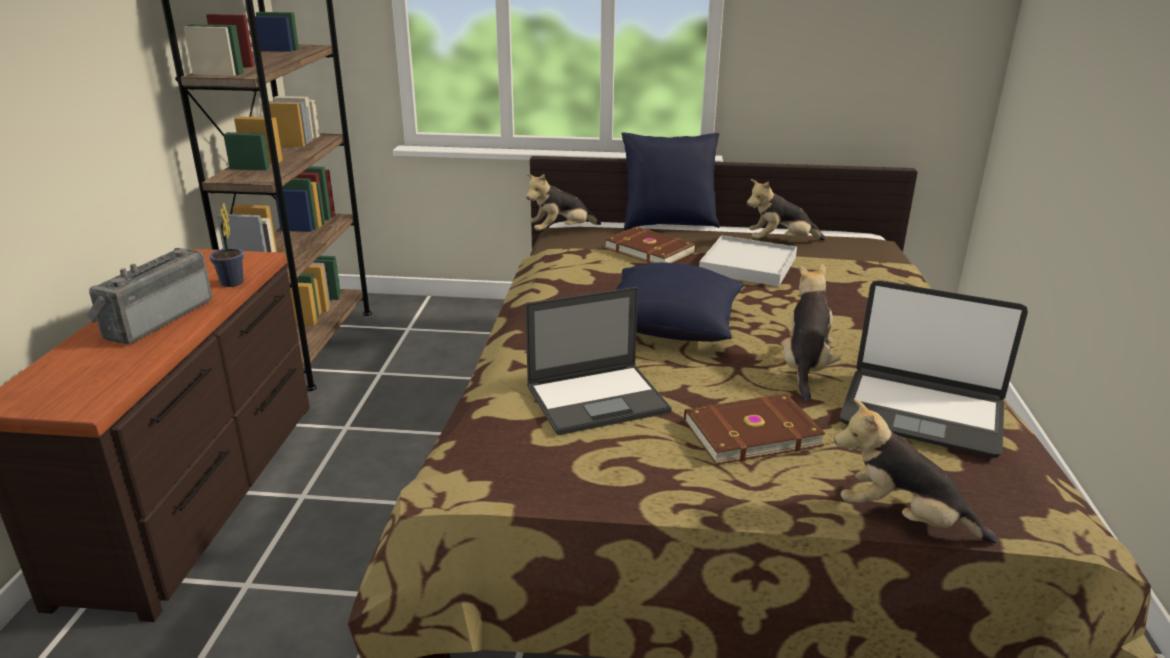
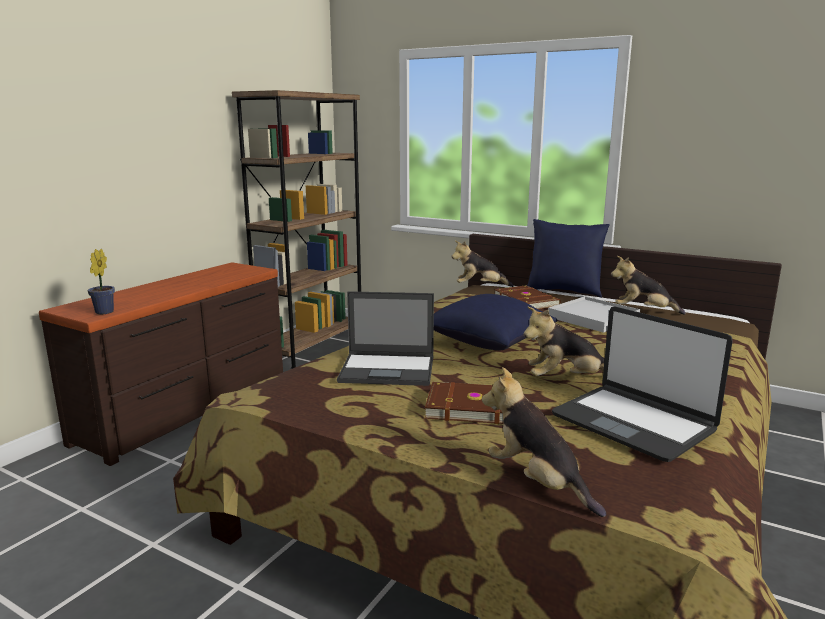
camera: 25 degrees right, 10 degrees down
radio [86,248,212,344] -> none
potted plant [209,203,244,287] -> potted plant moved to [88,249,115,314]
plush toy [783,264,841,401] -> plush toy turned 135 degrees counterclockwise [524,307,605,376]

